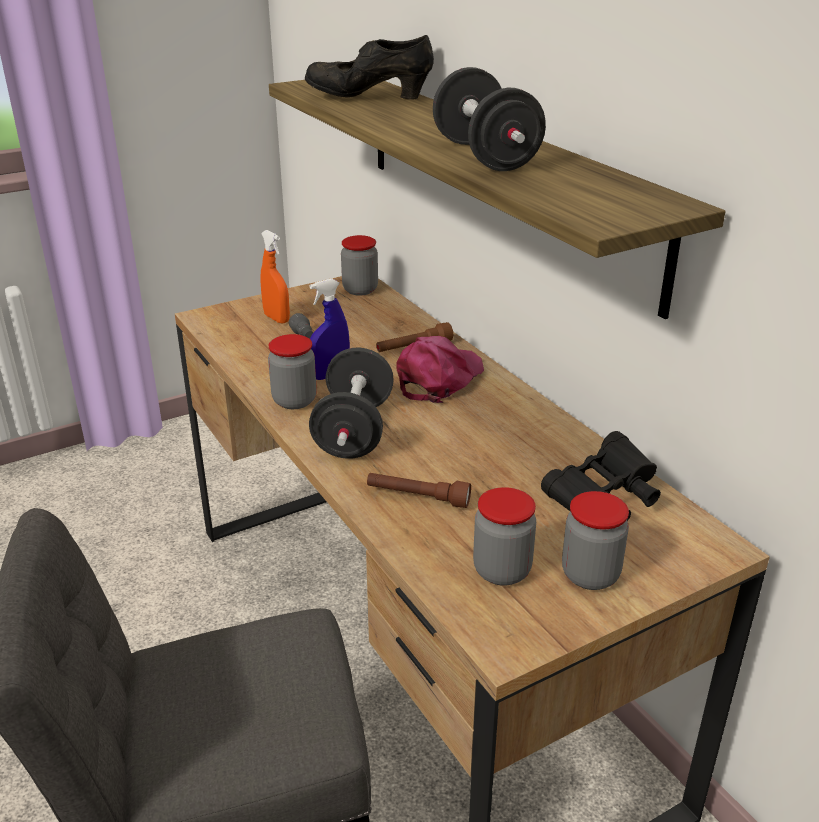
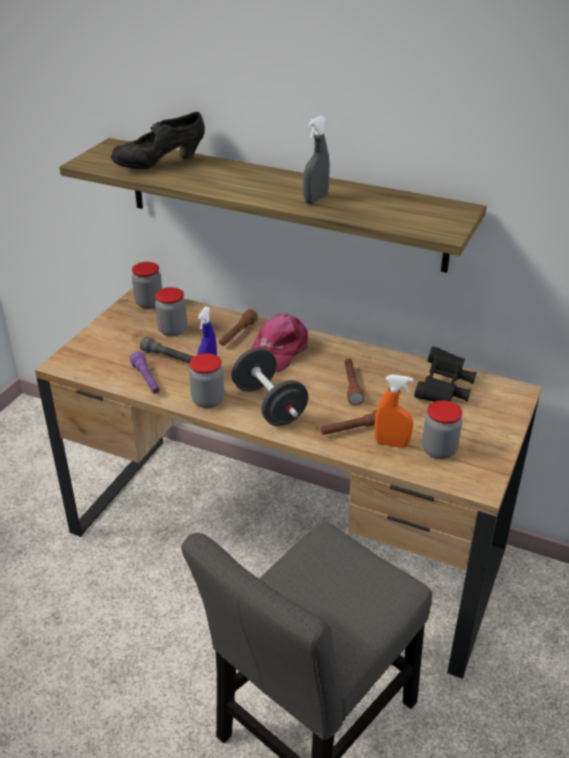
camera: 35 degrees left, 5 degrees up
orange spray bottle [261,230,290,324] -> orange spray bottle moved to [375,374,413,448]
pink cap [396,336,484,403] -> pink cap turned 150 degrees counterclockwise [251,314,308,372]
black dumbbell [433,67,546,171] -> grey spray bottle [303,116,330,204]
jar [562,491,629,590] -> jar moved to [155,287,187,337]
none -> purple flashlight [130,351,160,394]
none -> brown flashlight [345,358,364,405]

